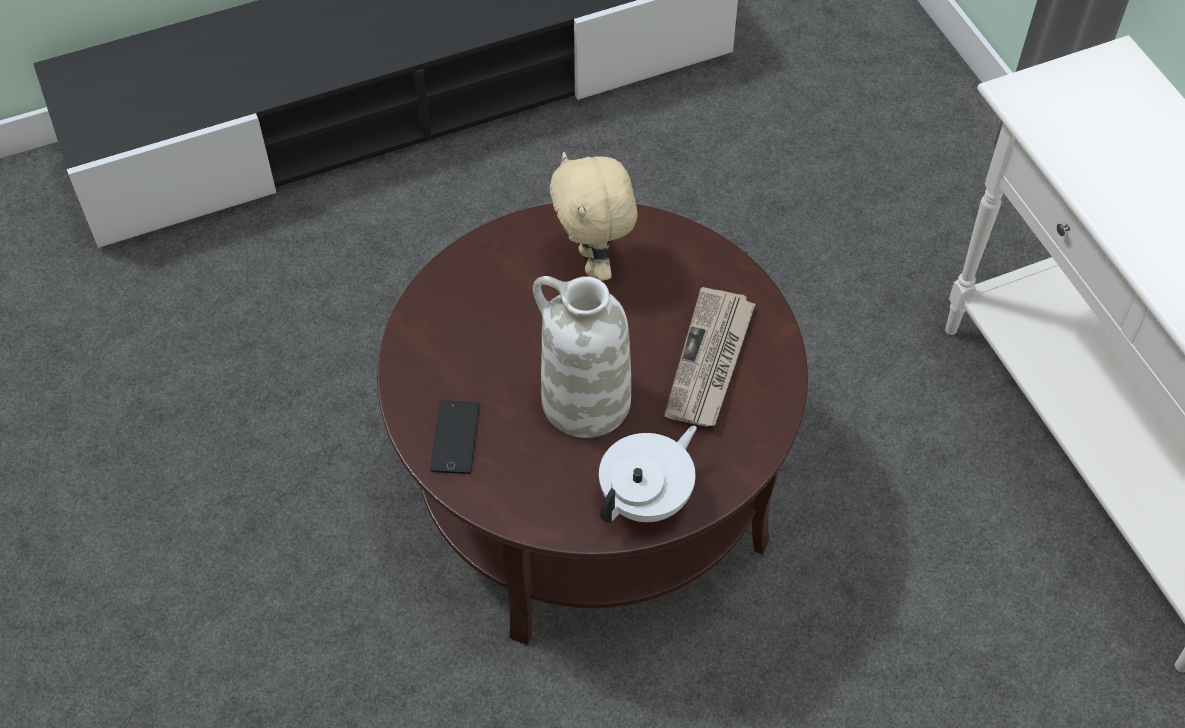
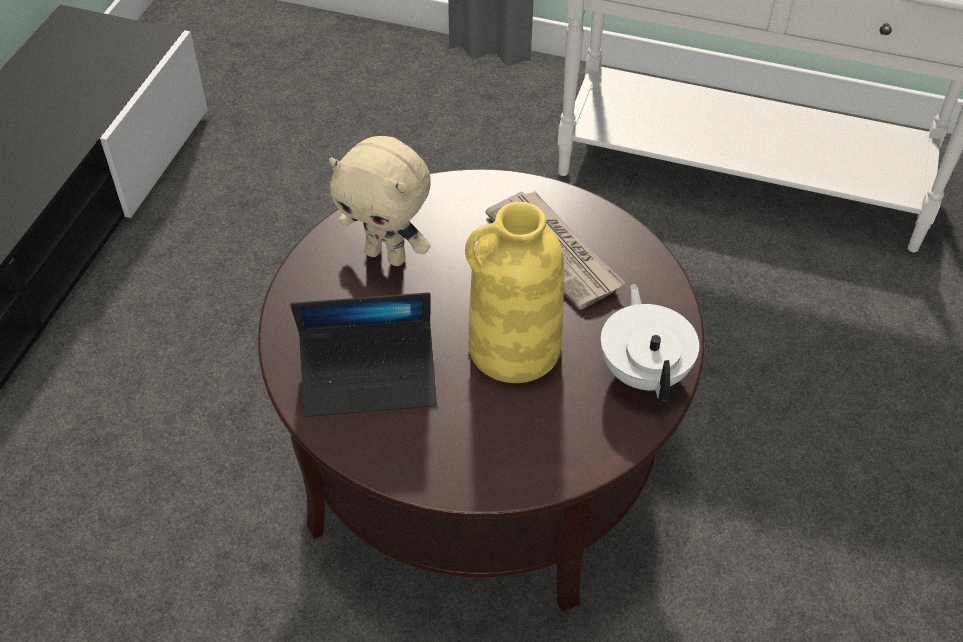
camera: 50 degrees left, 5 degrees down
phone [430,400,480,474] -> none
white vase [533,276,631,438] -> yellow vase [465,202,564,383]
none -> laptop [290,292,437,417]

